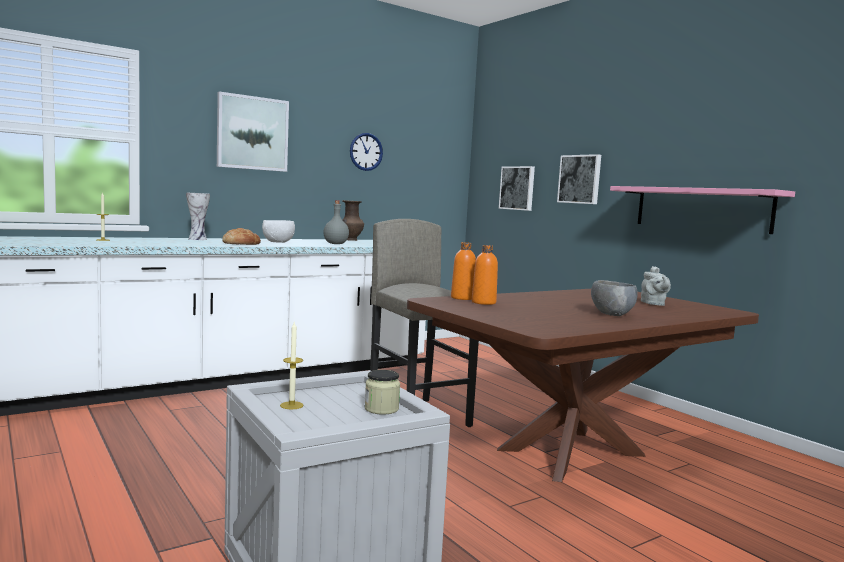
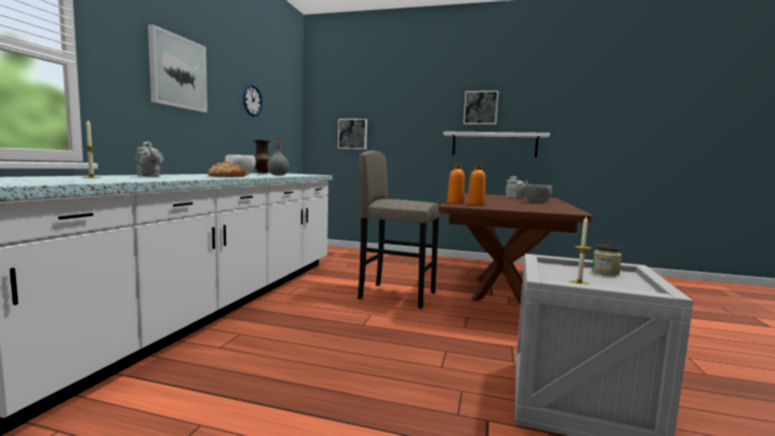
camera: 40 degrees left, 0 degrees up
vase [186,193,210,240] -> none
picture [557,154,601,204] -> picture moved to [463,91,499,125]
pink shelf [610,186,795,234] -> white shelf [443,132,550,157]
none -> grey teapot [135,141,163,177]

